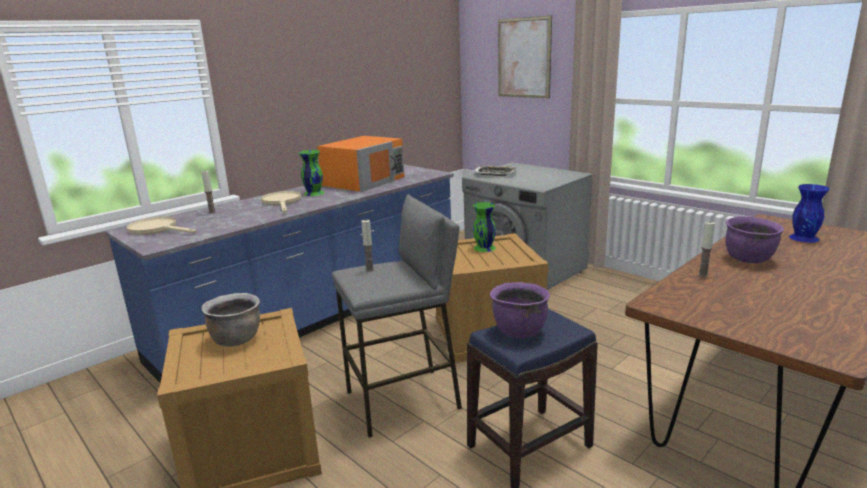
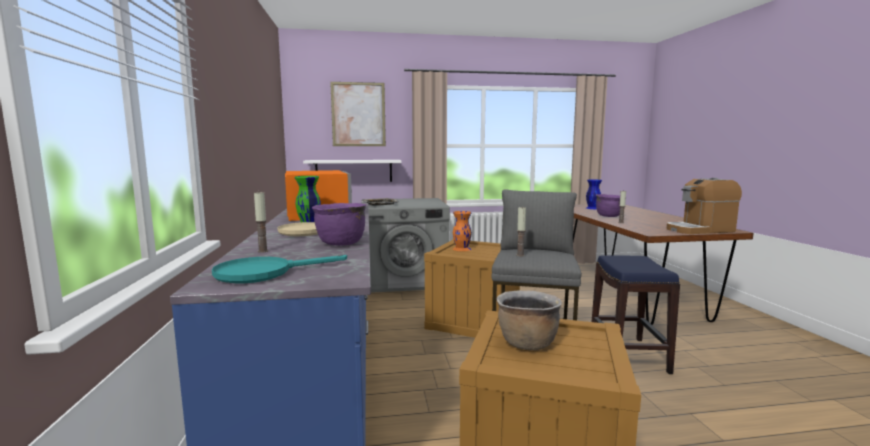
camera: 55 degrees left, 10 degrees down
beige frying pan [127,217,196,235] -> turquoise frying pan [212,255,347,283]
green vase [473,202,496,252] -> orange vase [453,211,472,251]
purple cooking pot [490,282,550,338] -> purple cooking pot moved to [312,203,366,246]
none -> white shelf [303,160,402,182]
none -> coffee machine [667,178,742,234]

